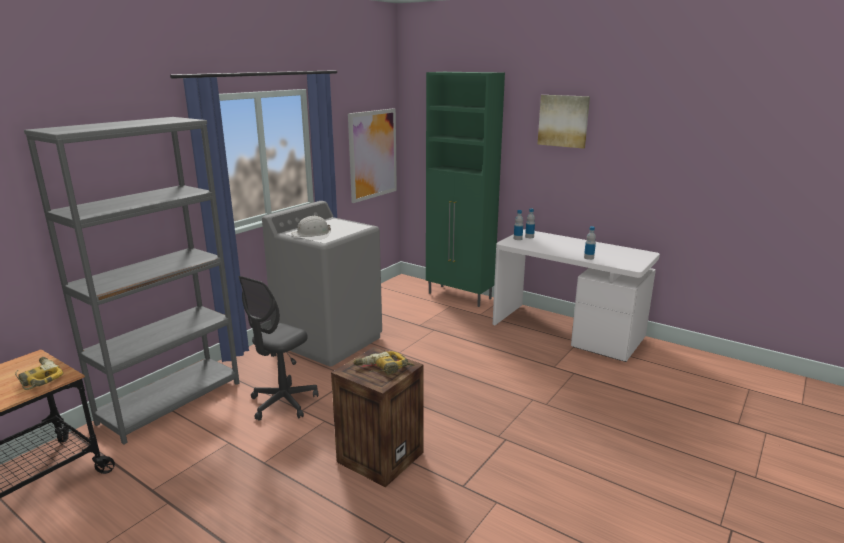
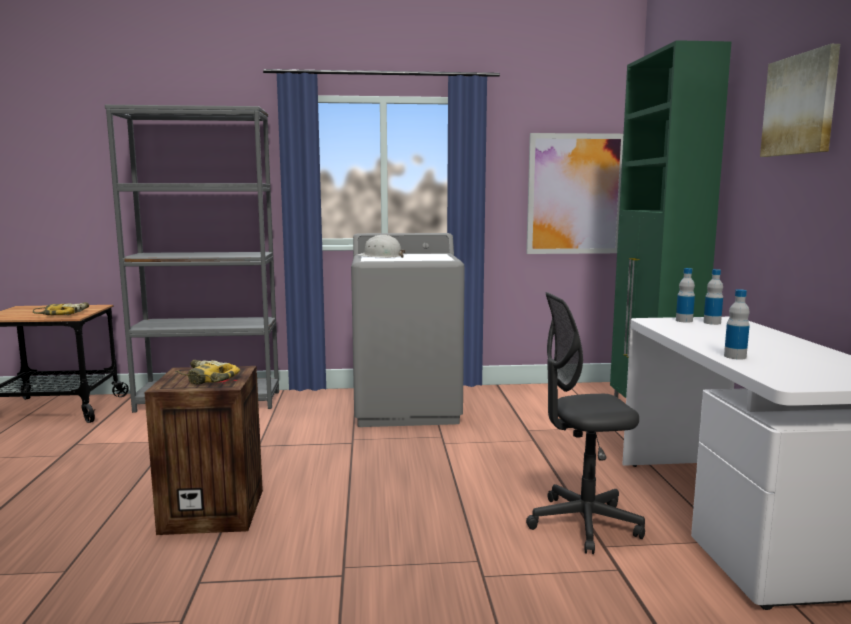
camera: 50 degrees right, 10 degrees down
grey office chair [239,276,318,421] -> grey office chair moved to [526,292,645,554]

